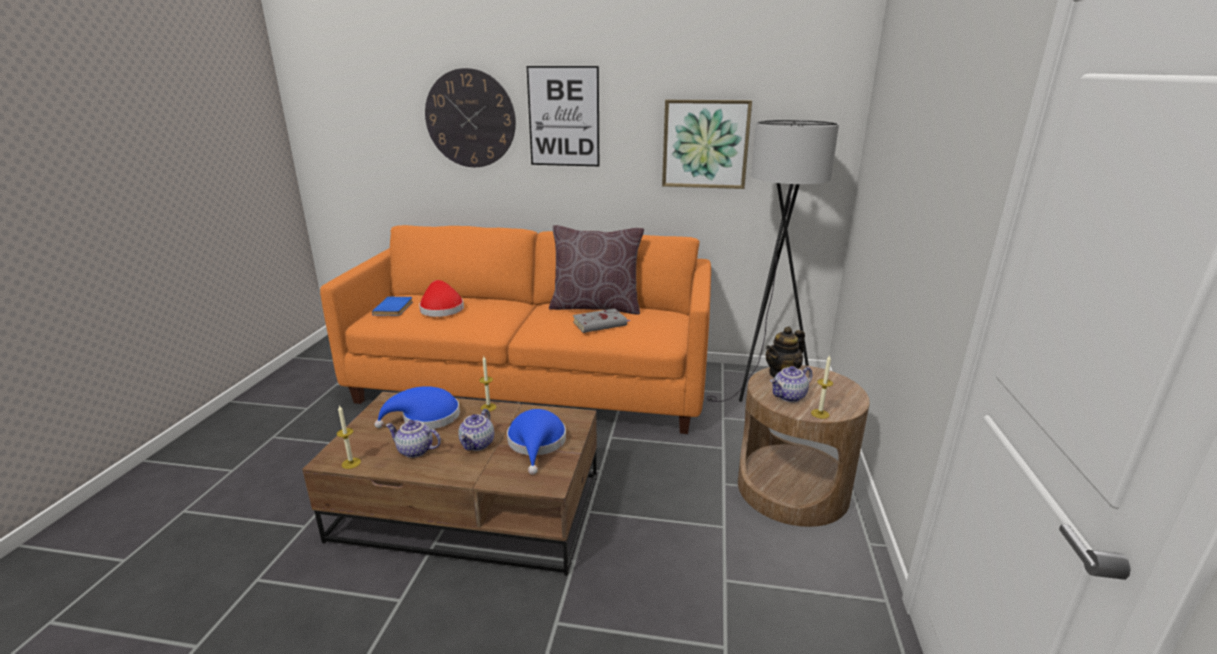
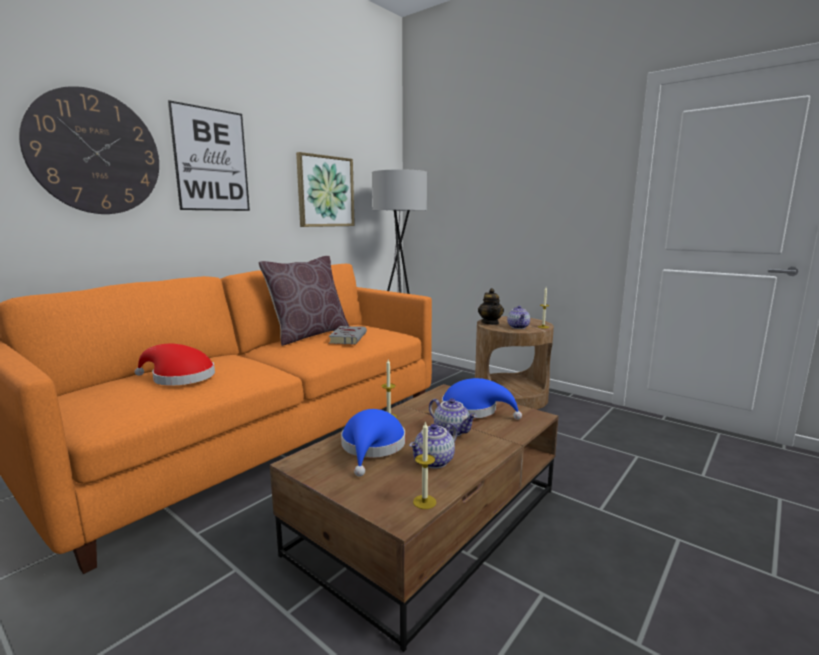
camera: 60 degrees left, 10 degrees down
blue book [372,297,413,316] -> none

